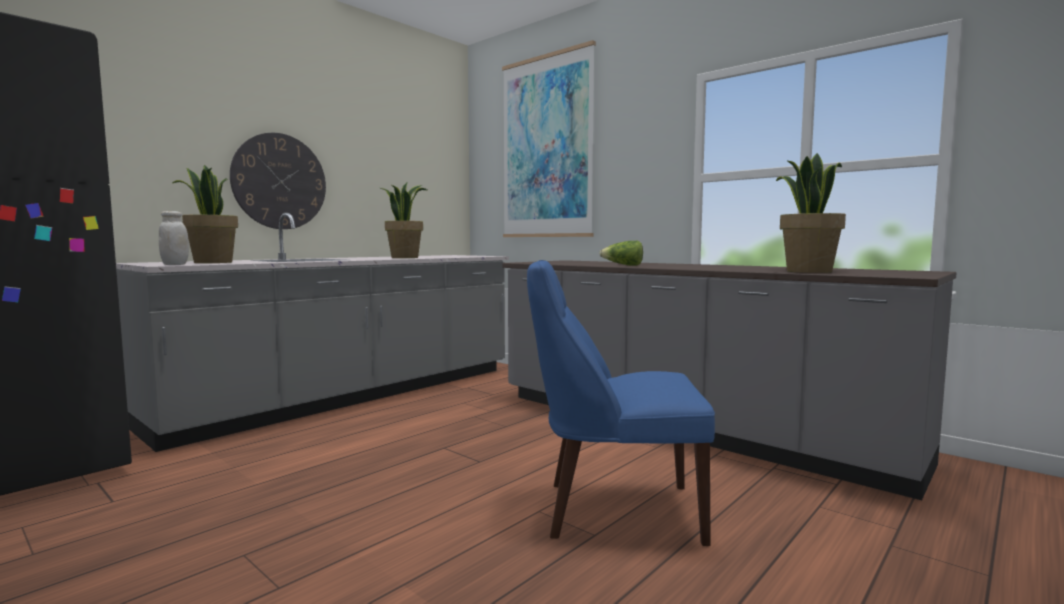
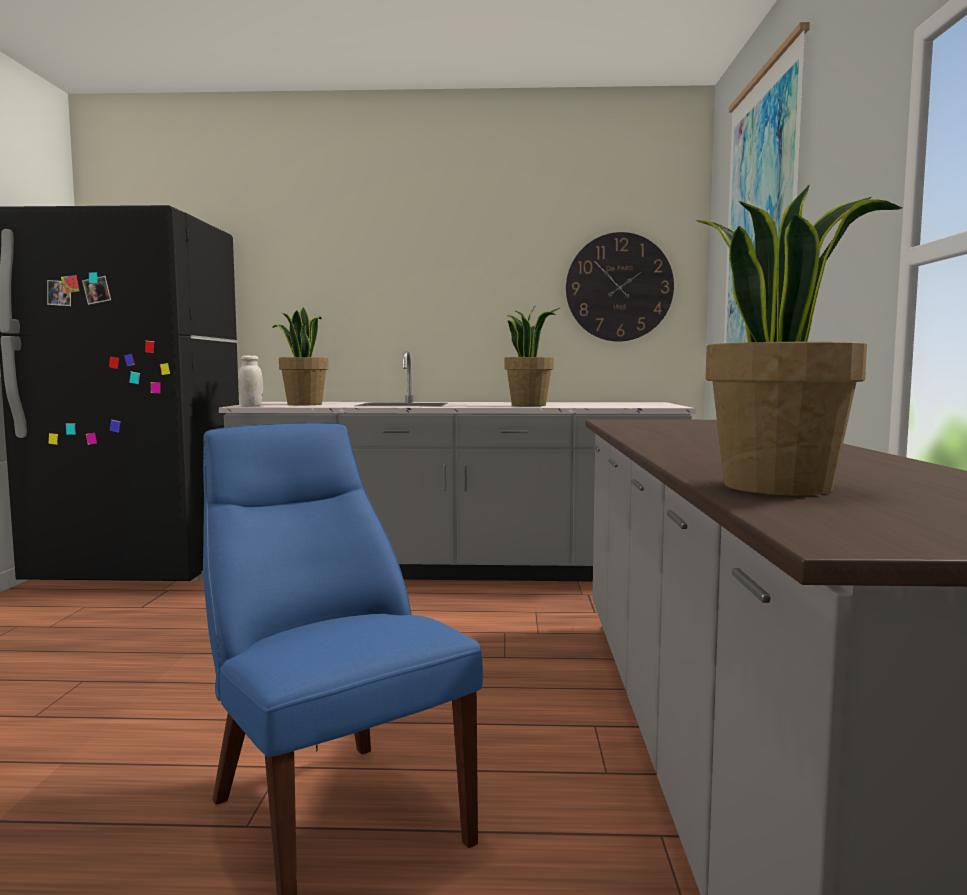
camera: 50 degrees right, 0 degrees up
wall clock [230,133,326,229] -> wall clock moved to [566,232,674,341]
lettuce [599,241,643,266] -> none

